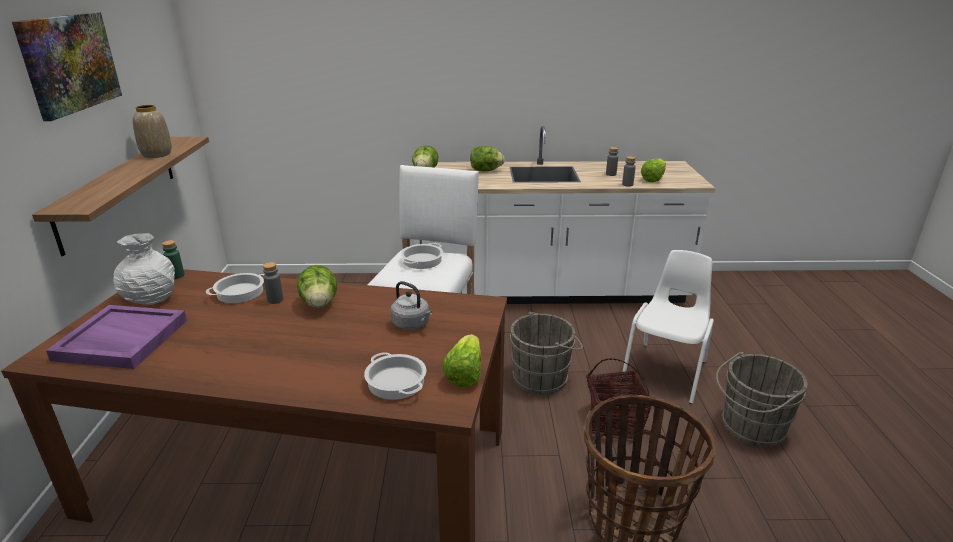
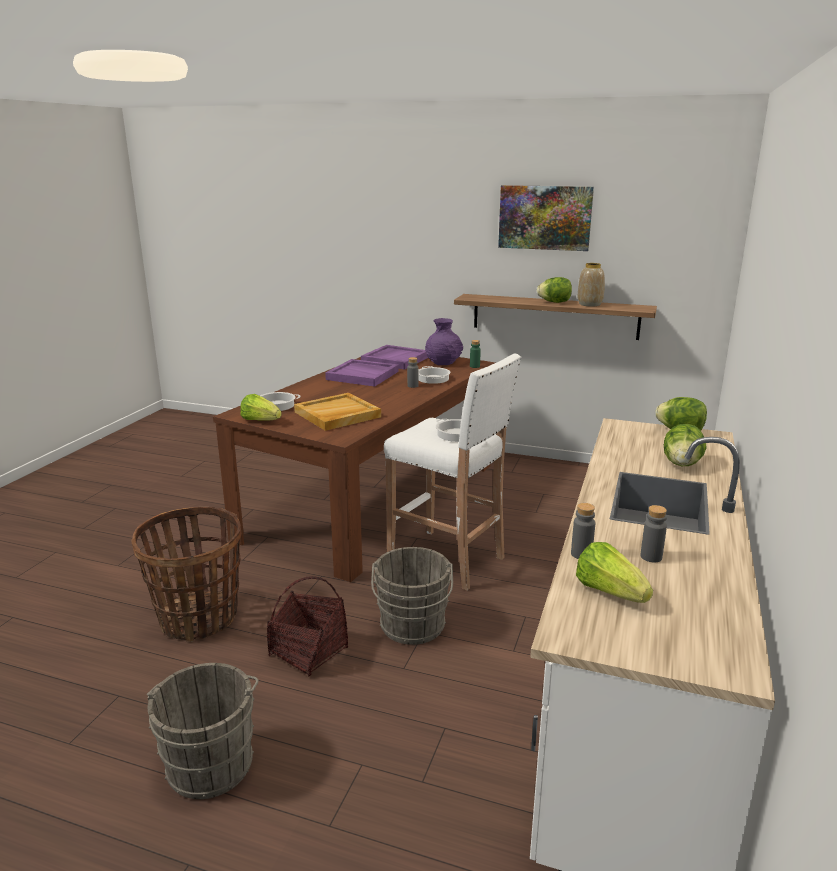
camera: 110 degrees right, 5 degrees down
white vase [113,233,175,305] -> purple vase [425,318,463,365]
lettuce [297,265,337,308] -> lettuce moved to [537,277,572,303]
grey kettle [391,281,432,330] -> beige tray [294,393,381,431]
white chair [622,250,714,404] -> none
none -> purple tray [325,359,398,387]

